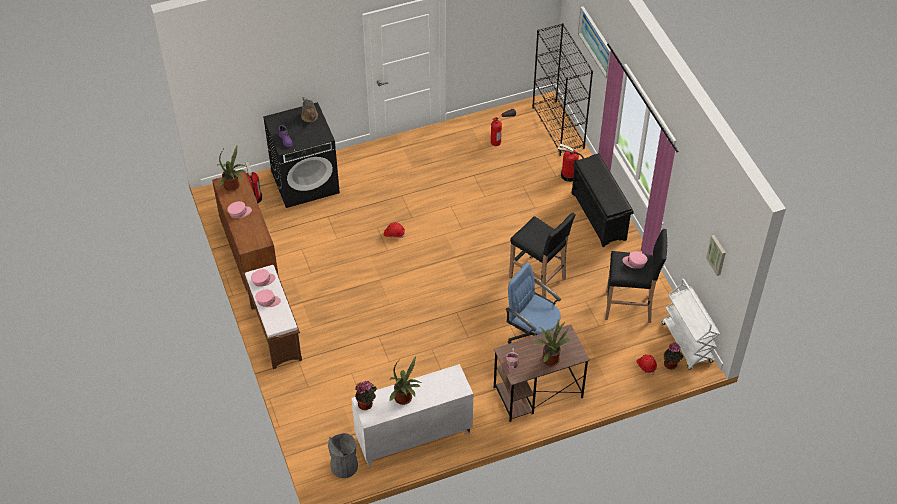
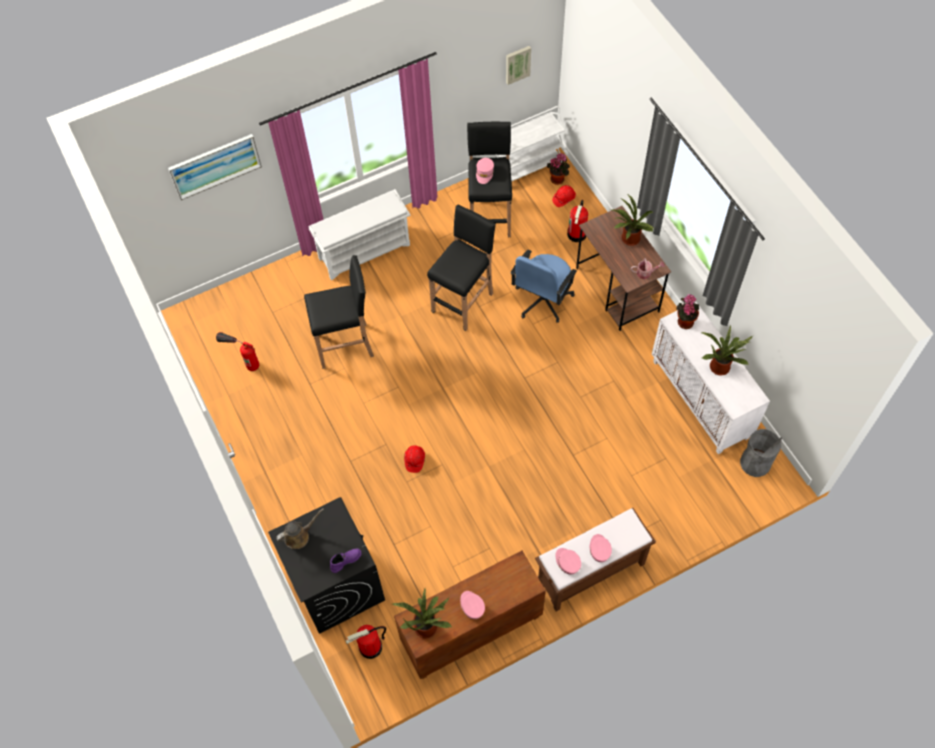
camera: 95 degrees left, 10 degrees up
potted plant [355,381,377,410] -> potted plant moved to [676,294,699,329]
black bookcase [532,23,593,156] -> none
fire extinguisher [557,144,584,182] -> fire extinguisher moved to [567,200,588,242]
black shoe rack [571,153,634,247] -> white shoe rack [308,189,411,280]
none -> black stool [304,255,374,369]

